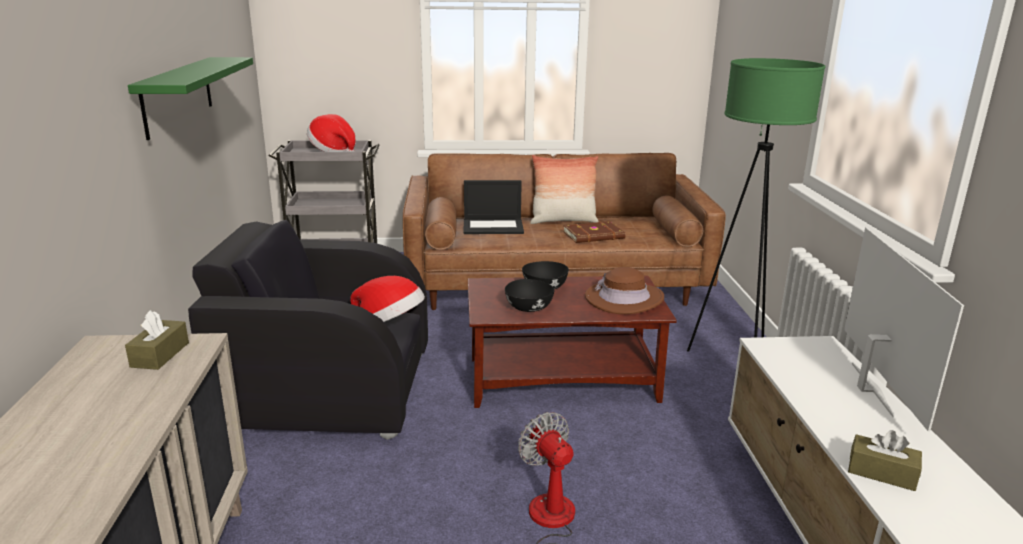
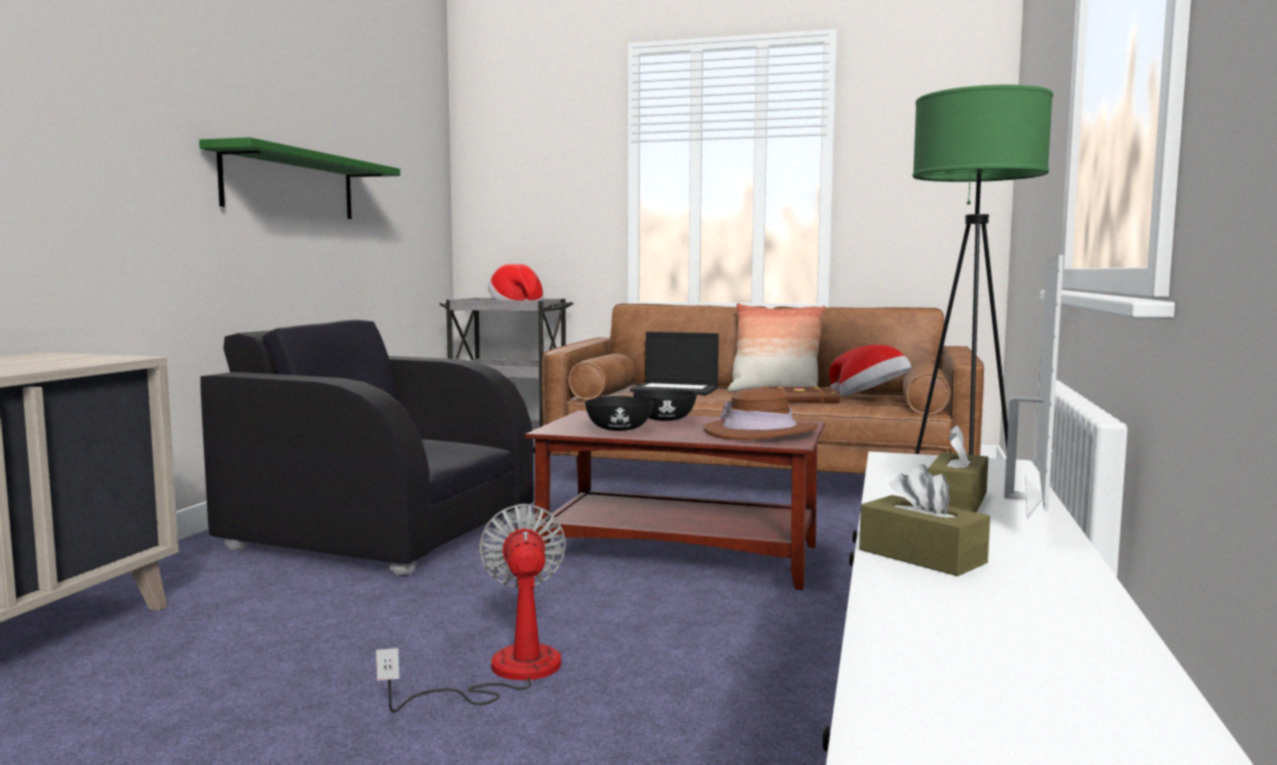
camera: 20 degrees right, 15 degrees down
brown tissue box [125,310,189,370] -> brown tissue box moved to [927,425,988,512]
hat [350,276,425,322] -> hat moved to [829,345,912,396]

